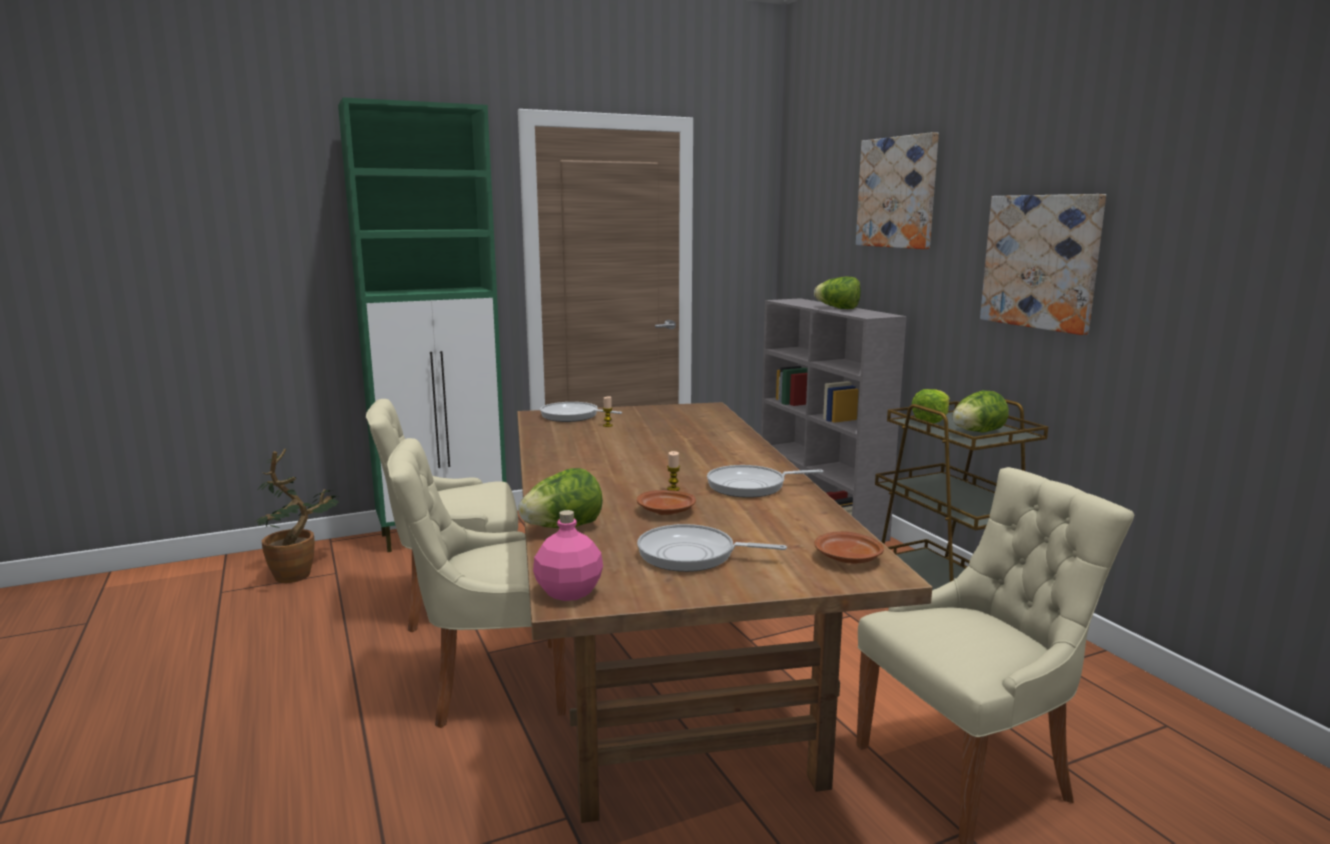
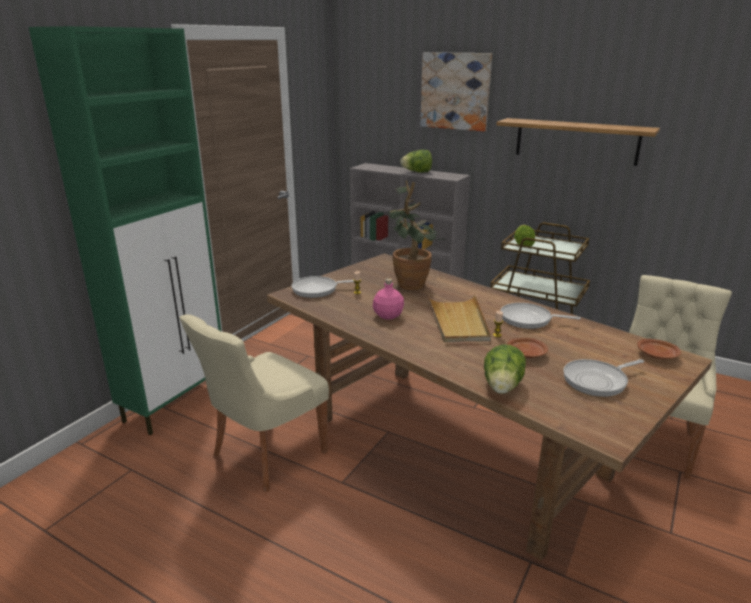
camera: 35 degrees left, 10 degrees up
potted plant [255,449,338,583] -> potted plant moved to [387,180,445,290]
beige chair [387,438,566,728] -> none
pink bottle [533,510,603,601] -> pink bottle moved to [373,278,404,320]
frying pan [707,465,823,498] -> frying pan turned 60 degrees clockwise [500,303,581,329]
lettuce [952,390,1008,433] -> none
picture [980,194,1106,335] -> shelf [496,118,660,166]
none -> beige tray [428,295,491,342]

